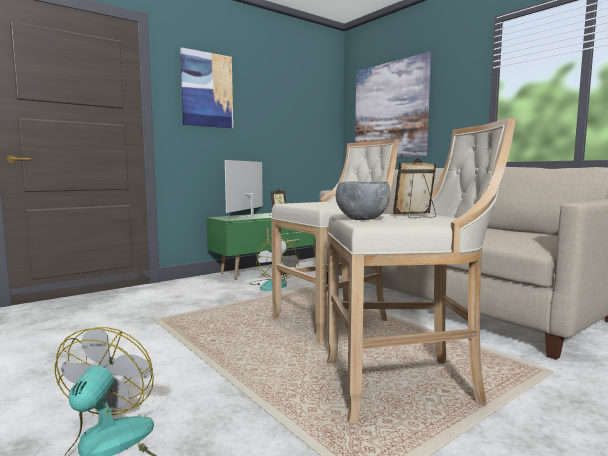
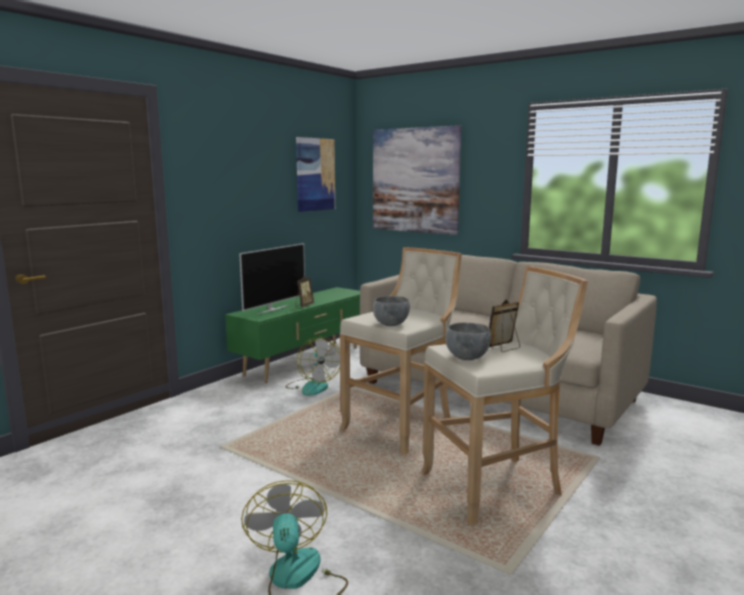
camera: 15 degrees left, 5 degrees up
picture [180,47,233,128] -> picture moved to [296,137,335,212]
television [225,160,263,218] -> television turned 150 degrees counterclockwise [239,243,305,314]
none -> grey bowl [373,296,410,326]

